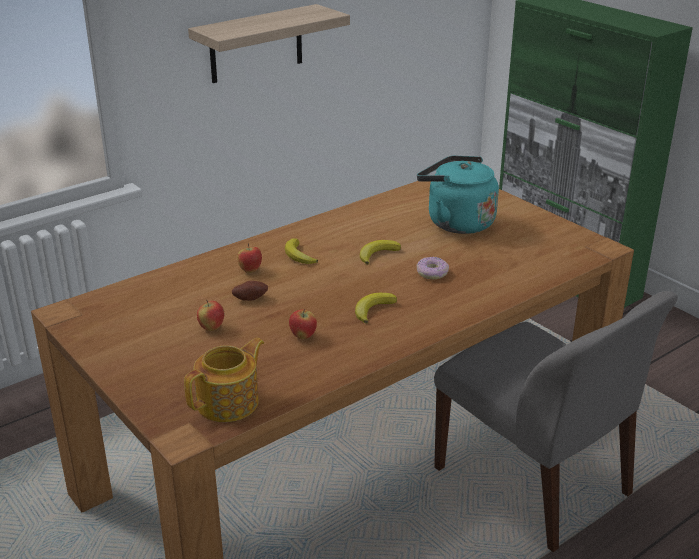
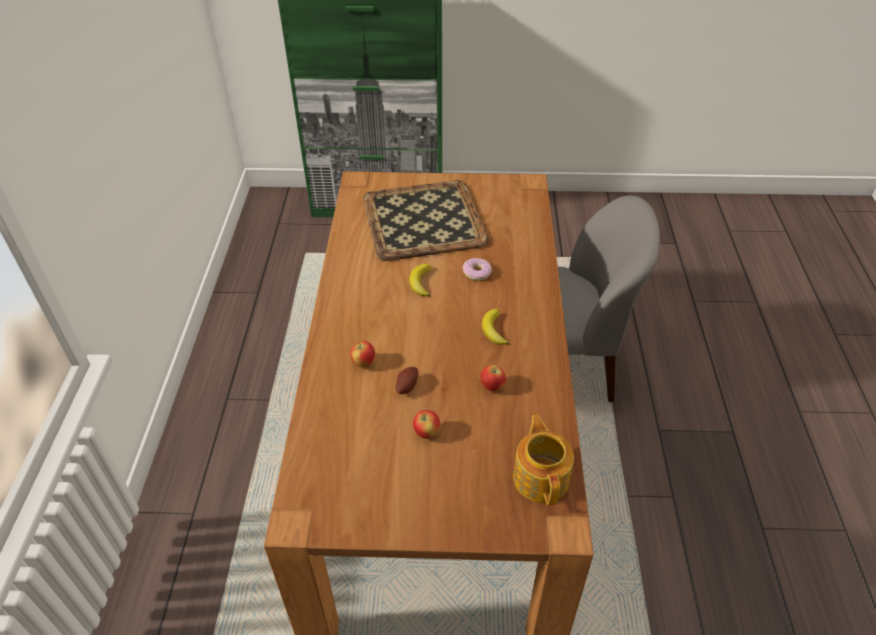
camera: 50 degrees left, 15 degrees up
shelf [188,4,350,83] -> none
banana [285,238,318,264] -> none
turquoise kettle [417,156,499,234] -> tray [363,180,489,261]

